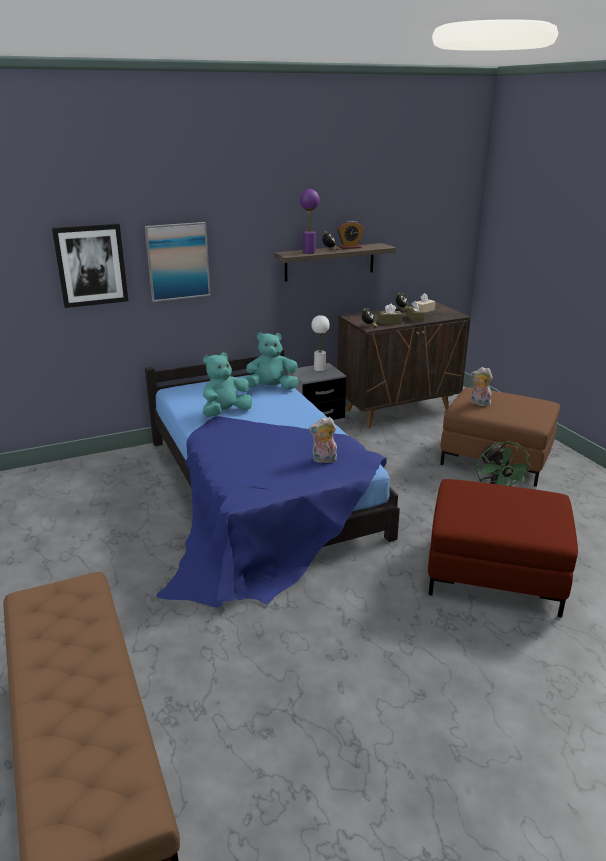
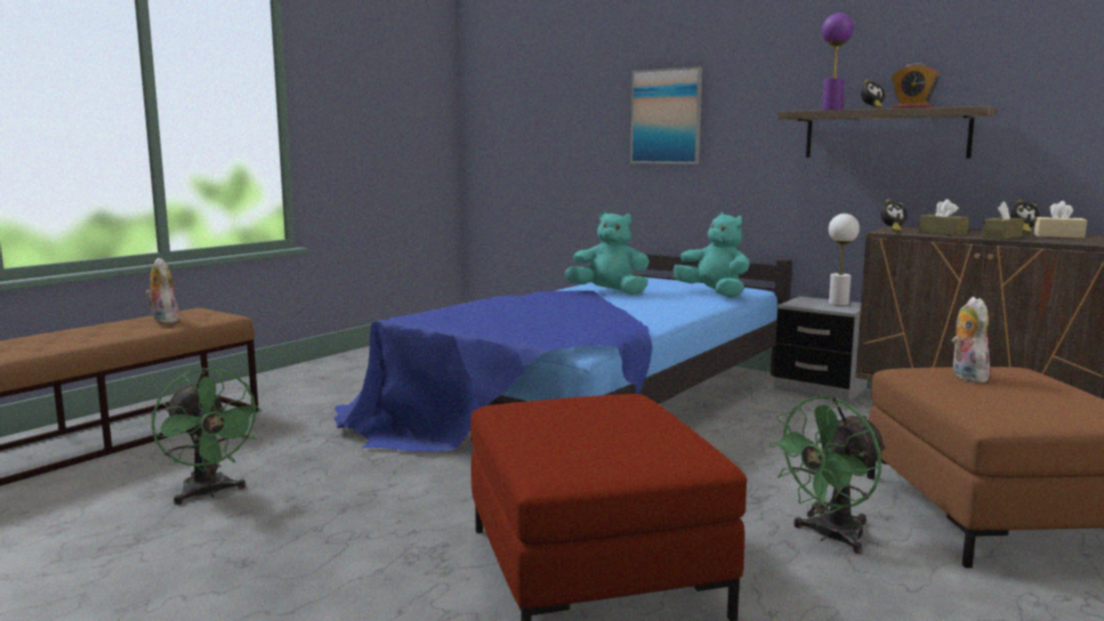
camera: 60 degrees right, 15 degrees down
picture [52,224,128,308] -> none
plush toy [309,417,337,463] -> plush toy moved to [146,258,179,323]
none -> green fan [152,368,262,505]

